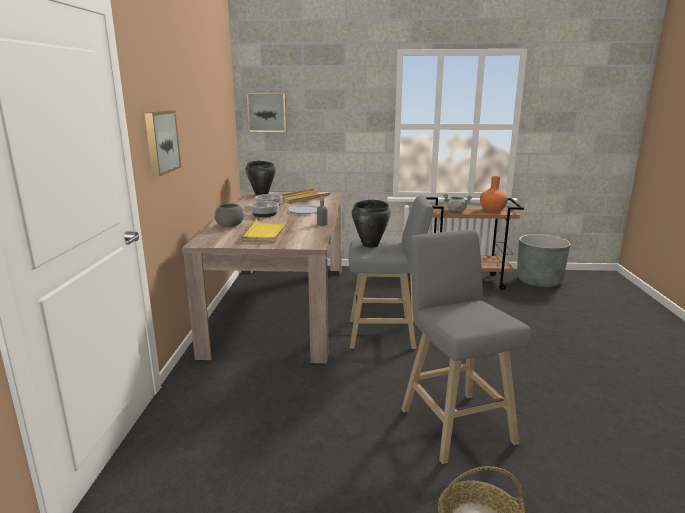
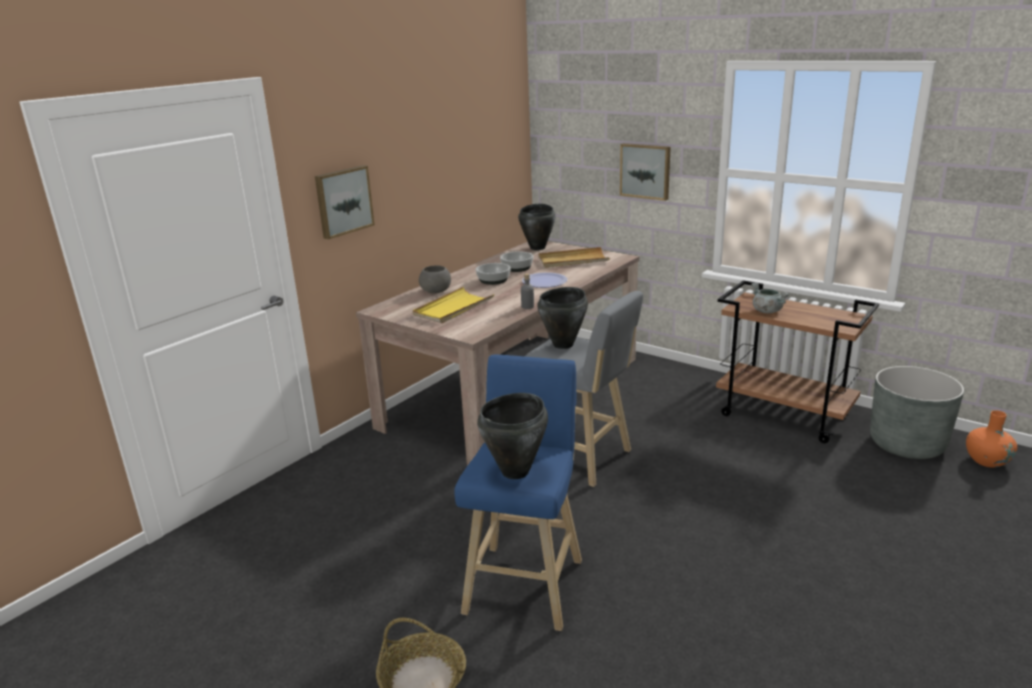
camera: 35 degrees right, 5 degrees up
picture [247,93,287,132] -> picture moved to [620,143,671,201]
grey stool [401,230,531,464] -> blue stool [454,355,582,631]
orange vase [480,176,508,212] -> orange vase moved to [966,410,1017,468]
none -> black cooking pot [478,393,548,479]

